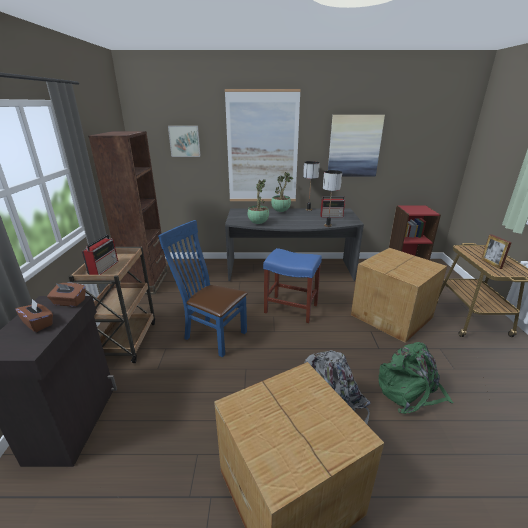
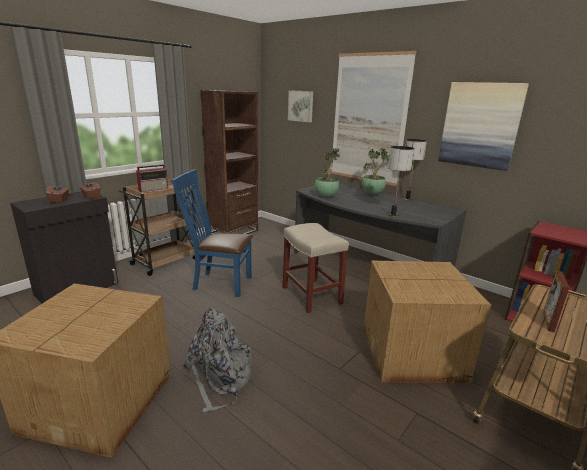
camera: 40 degrees right, 5 degrees down
blue chair [158,220,248,357] -> blue chair turned 60 degrees counterclockwise [172,169,253,297]
blue stool [263,248,322,323] -> beige stool [283,223,349,313]
radio [320,196,345,217] -> none
green backpack [379,342,454,414] -> none

